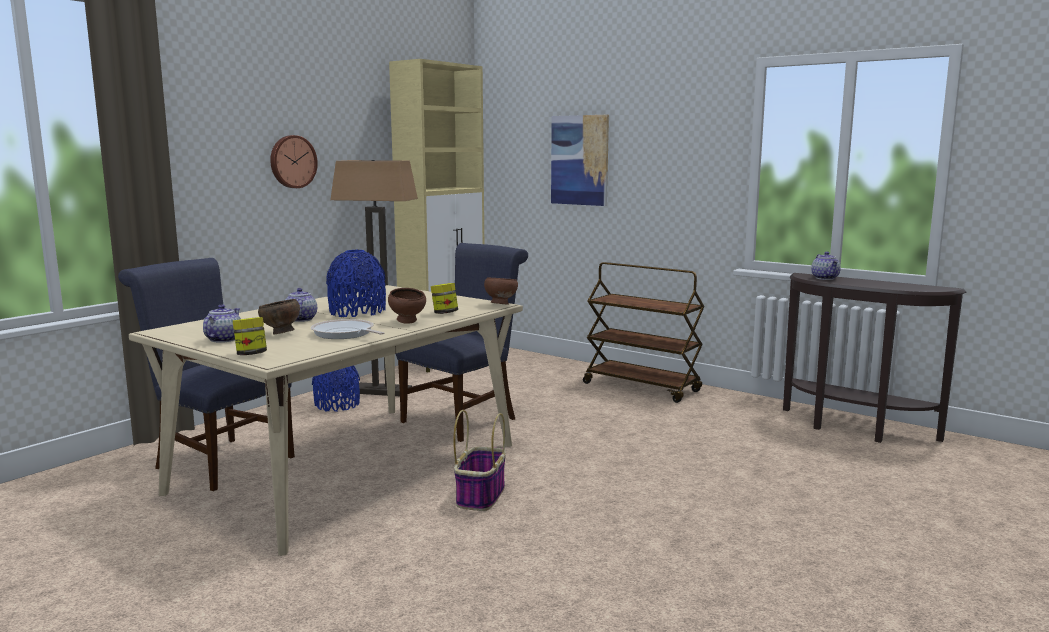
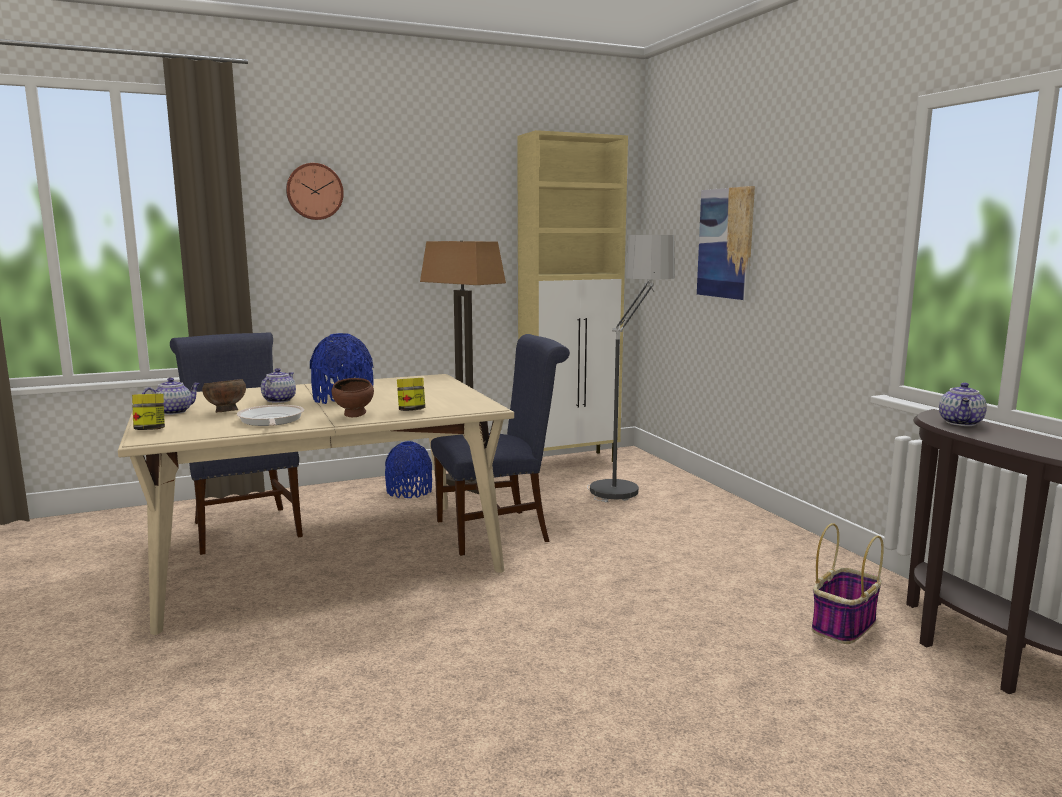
camera: 30 degrees right, 0 degrees up
wall clock [270,135,318,188] -> wall clock moved to [286,163,344,220]
basket [453,410,506,511] -> basket moved to [812,523,884,644]
brown bowl [484,277,518,305] -> none
brown cart [583,262,705,403] -> none
none -> floor lamp [587,235,675,503]

